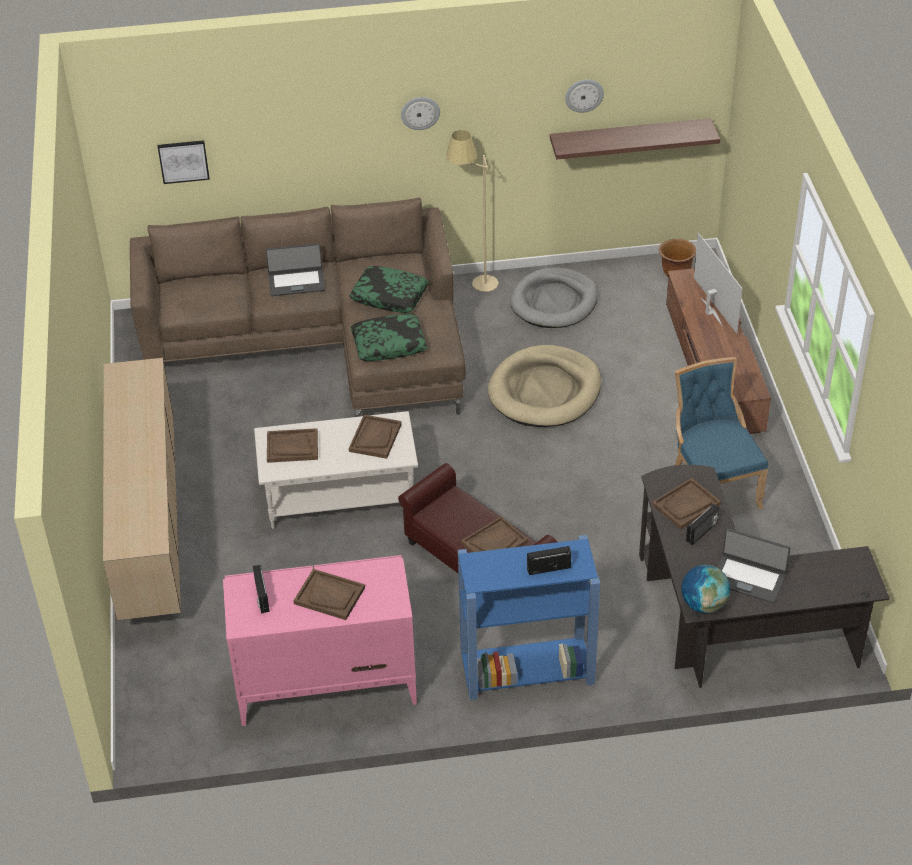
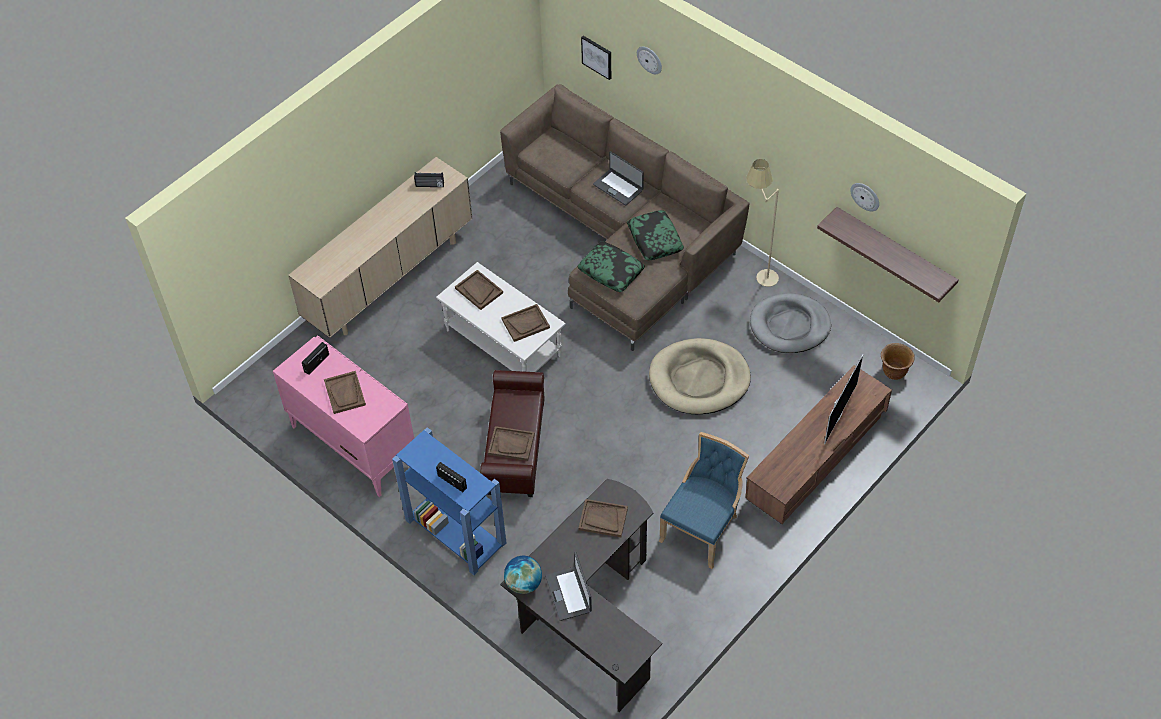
camera: 50 degrees right, 10 degrees up
wall clock [401,97,440,130] -> wall clock moved to [637,46,662,74]
radio [686,504,719,545] -> radio moved to [414,172,444,187]

